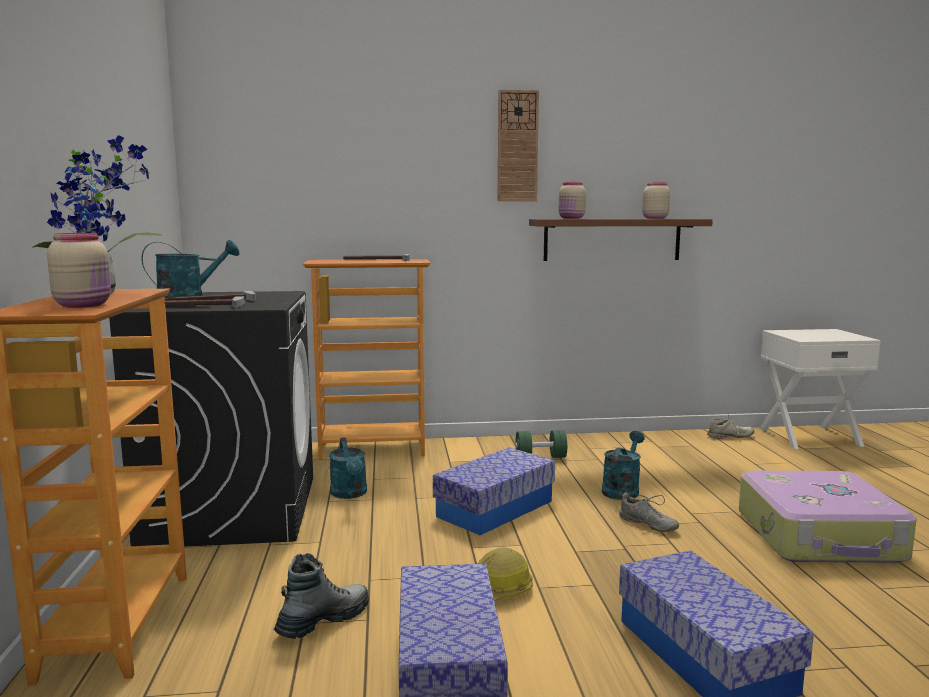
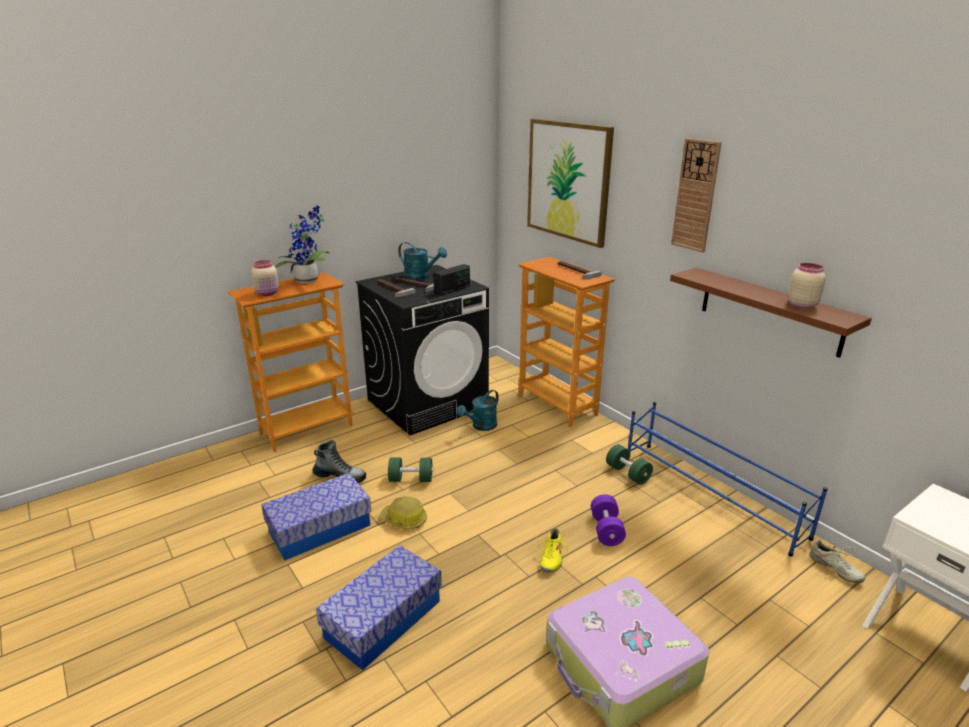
camera: 60 degrees right, 15 degrees up
storage box [433,447,555,535] -> none
beige jar [559,182,586,219] -> none
turquoise watering can [602,431,645,500] -> purple dumbbell [591,494,626,546]
grey shoe [619,493,679,532] -> yellow shoe [536,527,568,573]
none -> green dumbbell [388,457,433,482]
none -> radio [433,264,470,296]
none -> picture [527,119,614,248]
none -> blue shoe rack [628,402,828,557]

